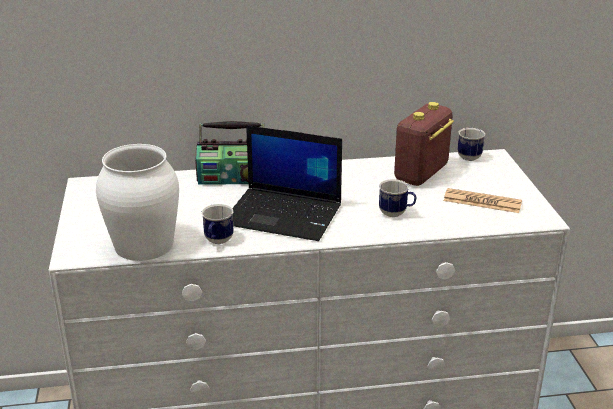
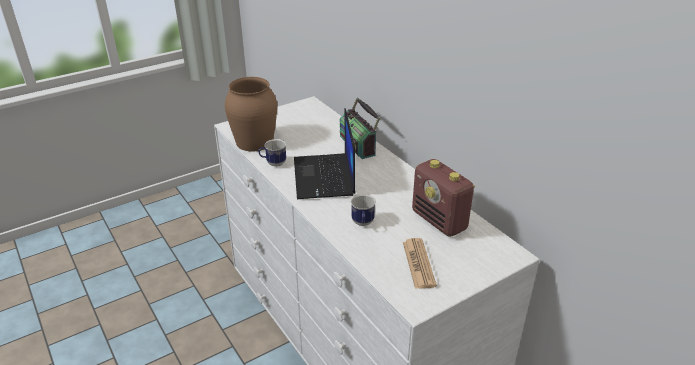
camera: 65 degrees right, 5 degrees up
white vase [96,144,179,261] -> brown vase [225,77,277,151]
radio [394,102,454,186] -> radio turned 135 degrees counterclockwise [412,159,475,237]
mug [458,128,485,161] -> none

